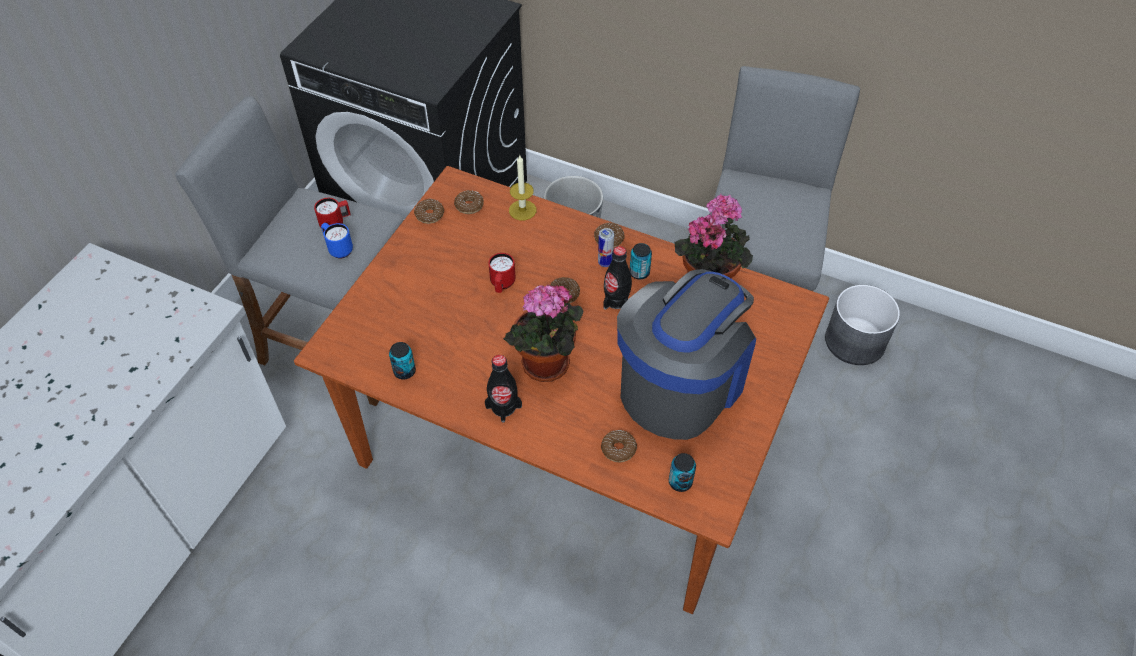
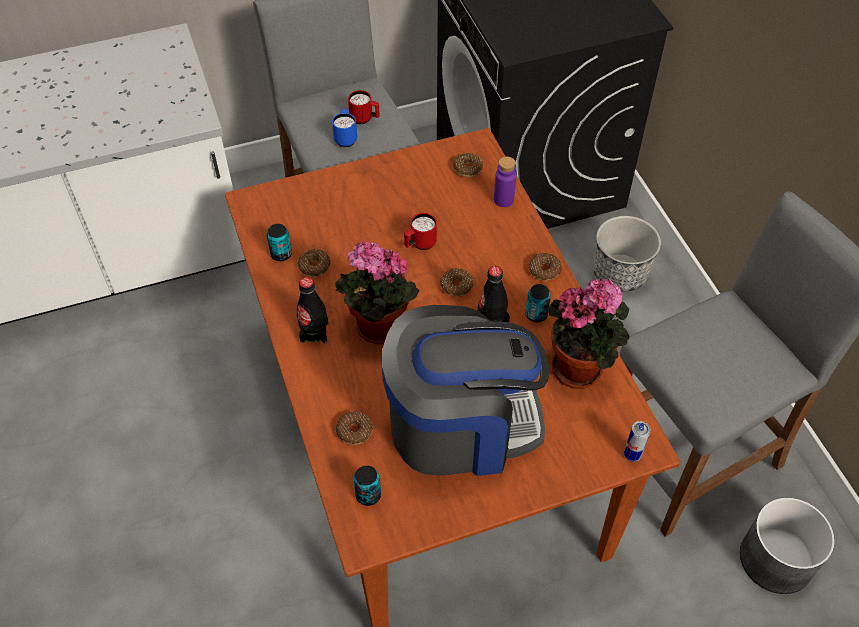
camera: 45 degrees right, 0 degrees up
donut [414,199,444,224] -> donut moved to [298,249,331,277]
candle [509,154,536,220] -> purple bottle [494,157,516,207]
can [598,228,614,267] -> can moved to [624,421,651,462]

